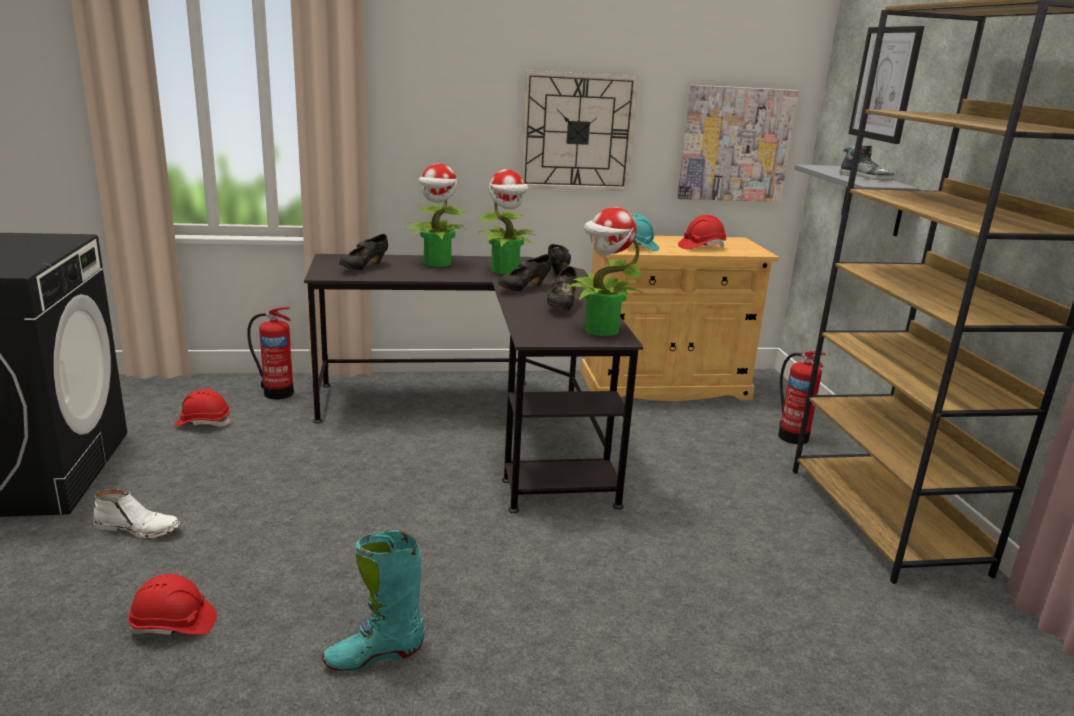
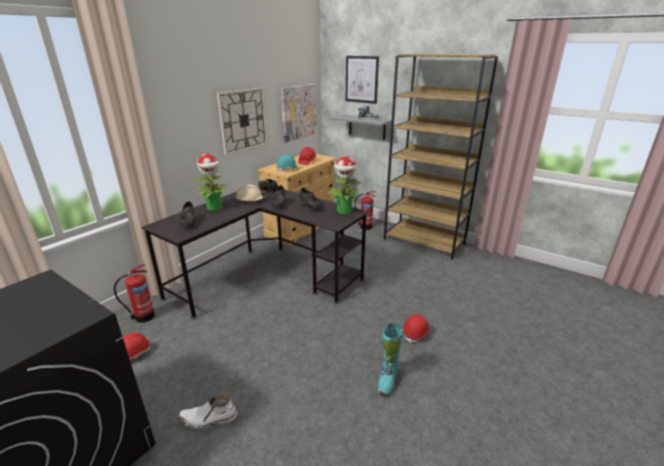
camera: 45 degrees left, 5 degrees up
white boot [93,489,181,538] -> white boot turned 150 degrees counterclockwise [178,396,237,429]
red hard hat [128,574,217,635] -> red hard hat moved to [403,314,430,343]
potted plant [476,169,536,274] -> beige hard hat [236,185,266,202]

